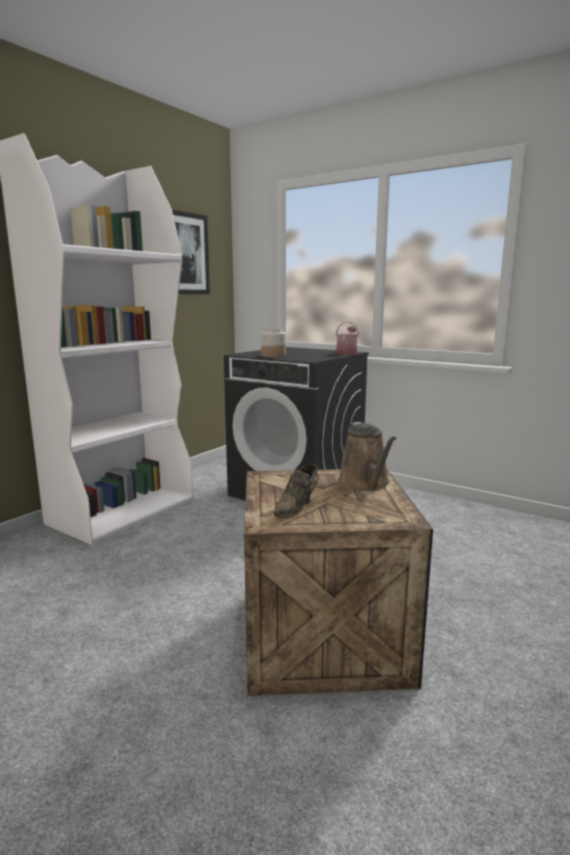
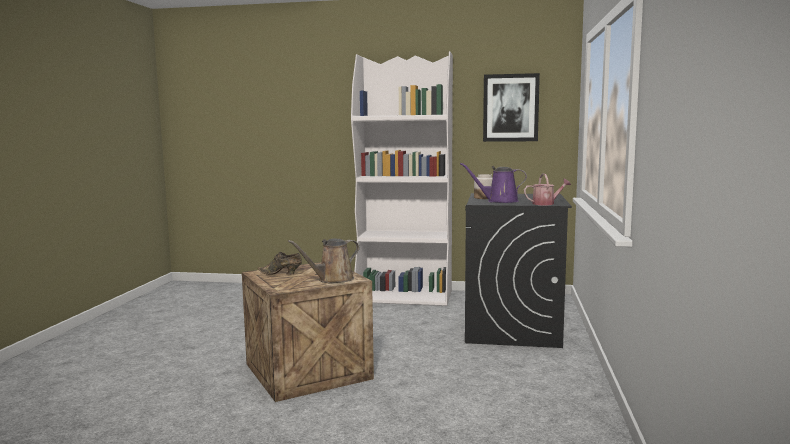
camera: 65 degrees right, 5 degrees down
none -> purple watering can [460,163,527,203]

